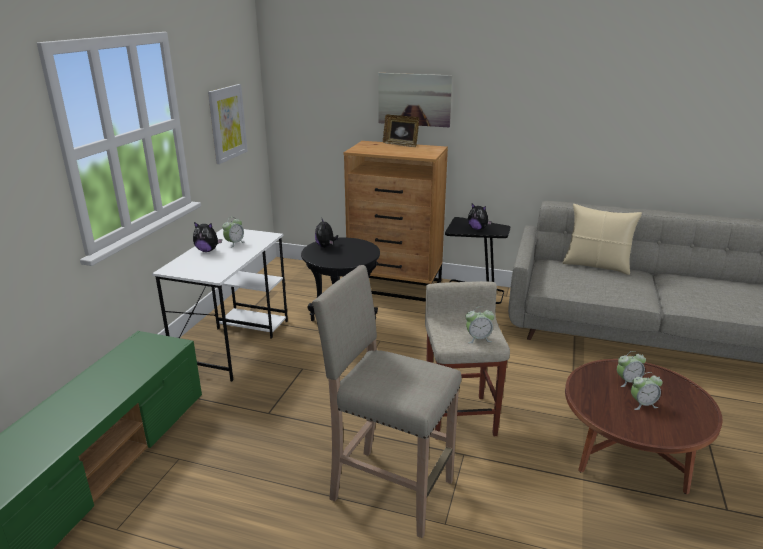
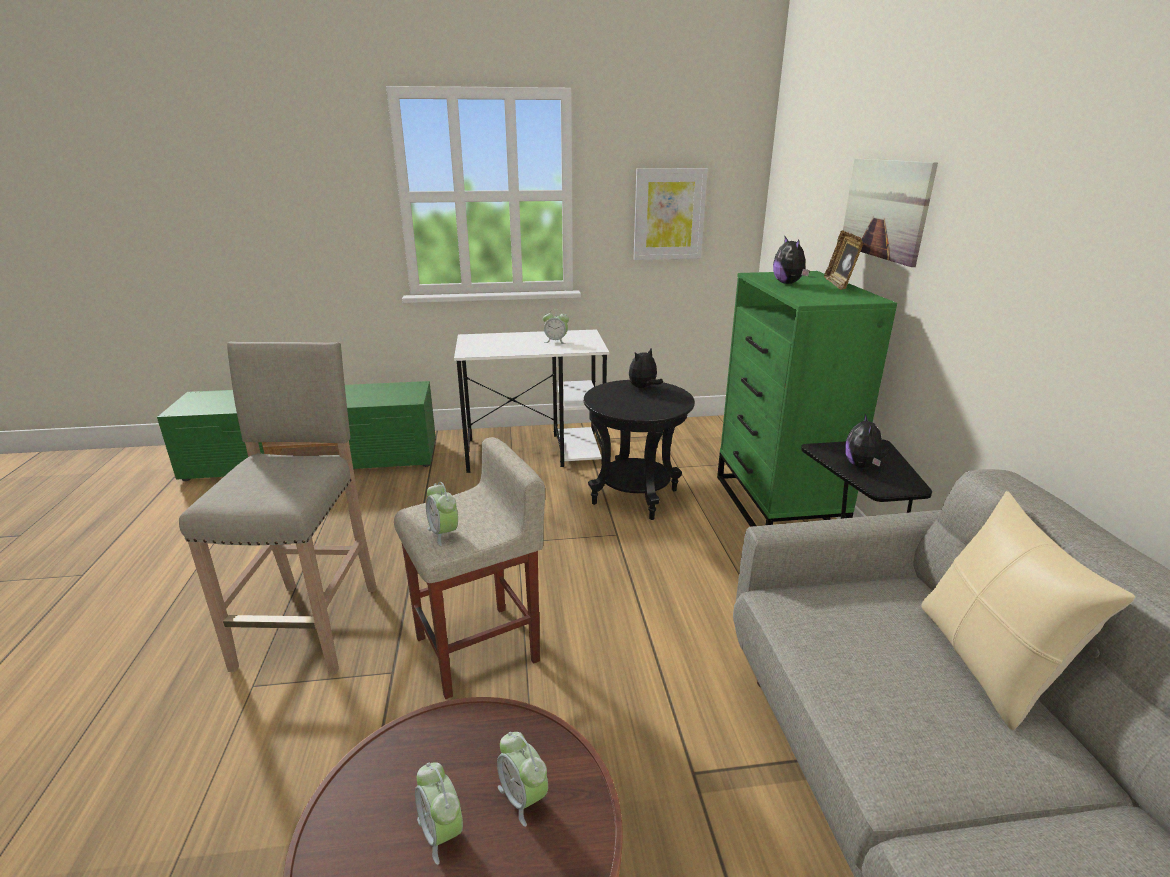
camera: 65 degrees right, 0 degrees up
plush toy [193,222,222,252] -> plush toy moved to [773,237,810,284]
brown dresser [344,141,448,302] -> green dresser [717,271,897,527]

